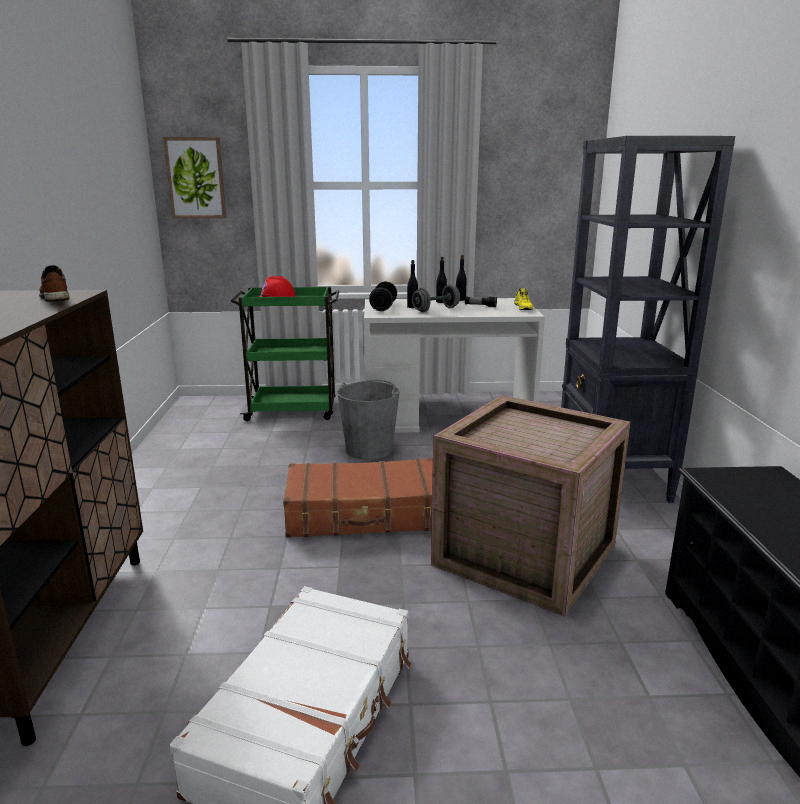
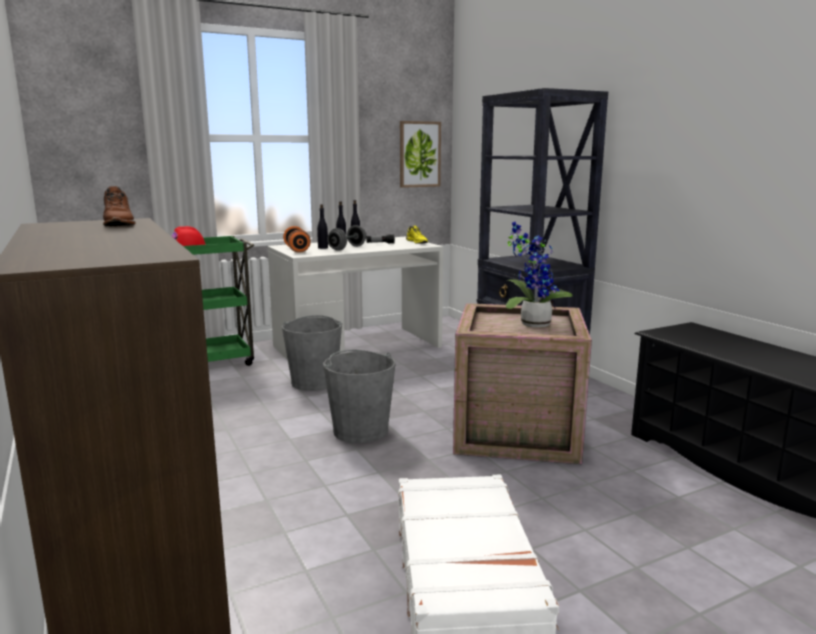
camera: 25 degrees left, 5 degrees down
brown shoe [39,265,70,302] -> brown shoe turned 150 degrees counterclockwise [103,186,136,226]
picture [163,137,226,218] -> picture moved to [400,121,441,188]
brown suitcase [283,458,433,538] -> grey bucket [323,350,396,443]
black dumbbell [369,281,397,311] -> orange dumbbell [283,226,311,253]
none -> potted plant [505,222,572,327]

